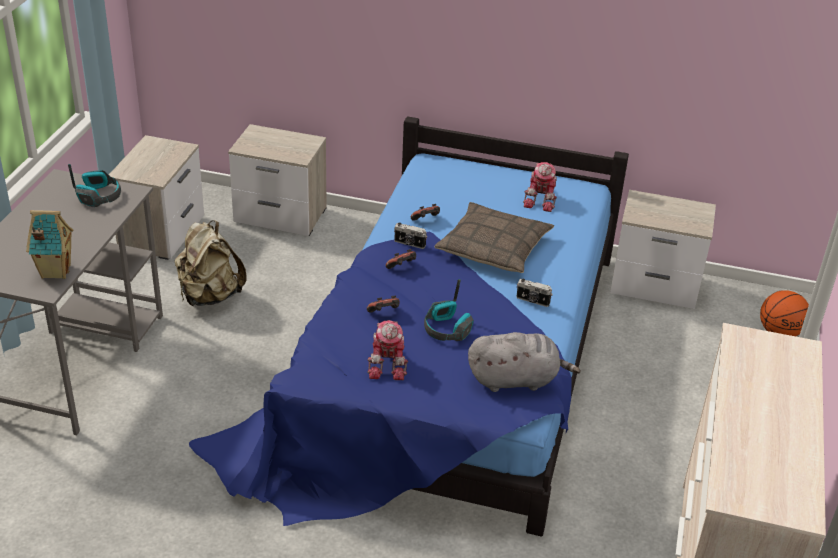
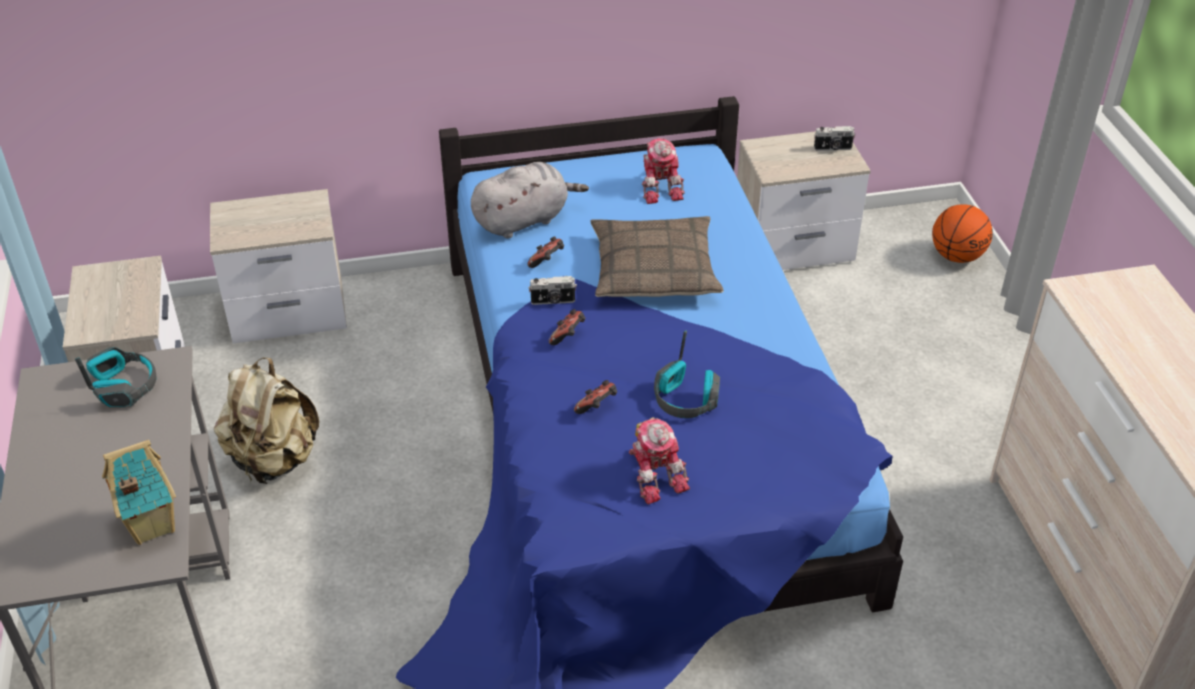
camera: 25 degrees left, 5 degrees up
grey plush toy [468,332,581,392] -> grey plush toy moved to [471,162,589,239]
camera [516,279,552,307] -> camera moved to [814,126,855,151]

